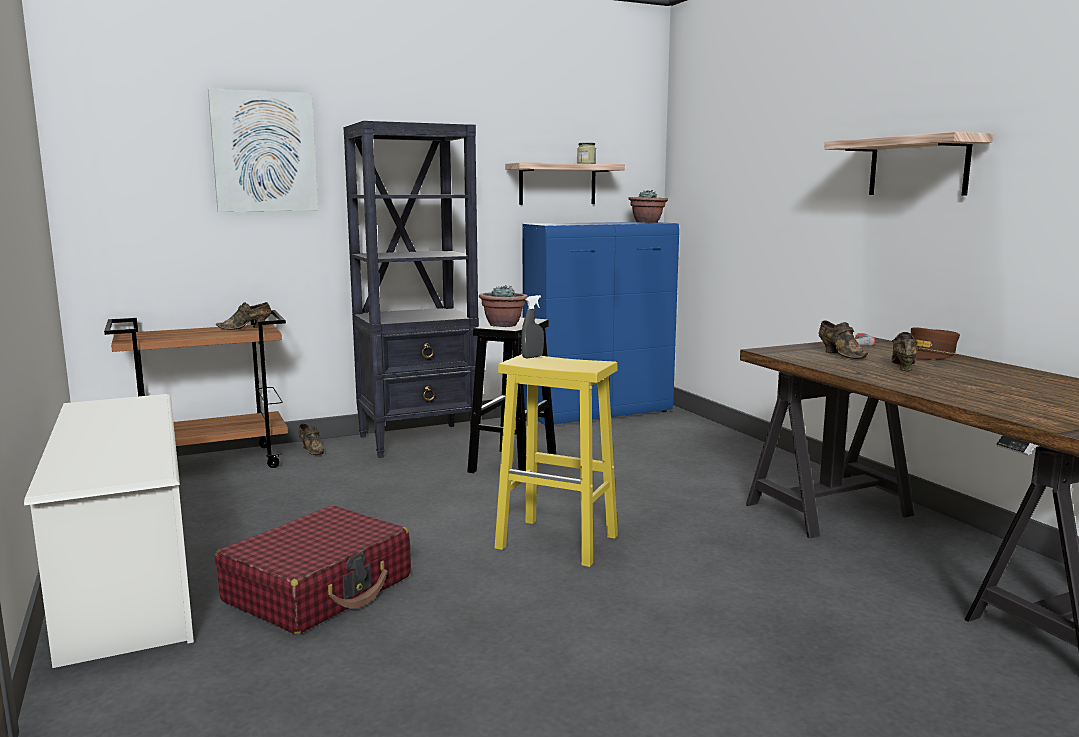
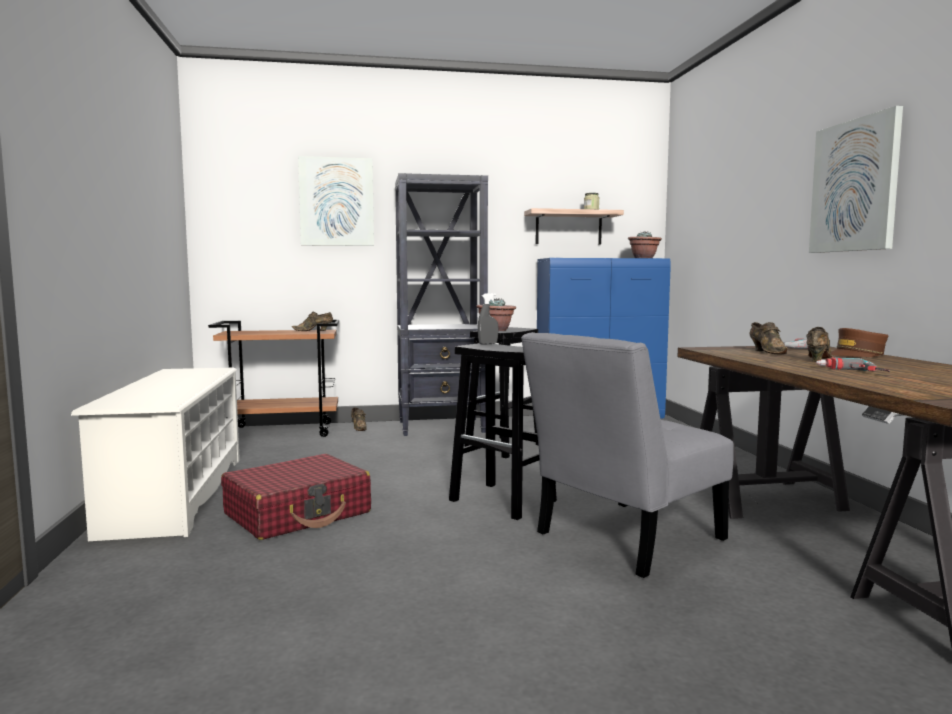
camera: 15 degrees right, 5 degrees down
yellow stool [495,354,618,567] -> black stool [449,343,557,520]
shelf [824,132,993,195] -> picture [809,106,903,253]
none -> grey chair [521,332,733,578]
none -> power drill [816,357,890,372]

